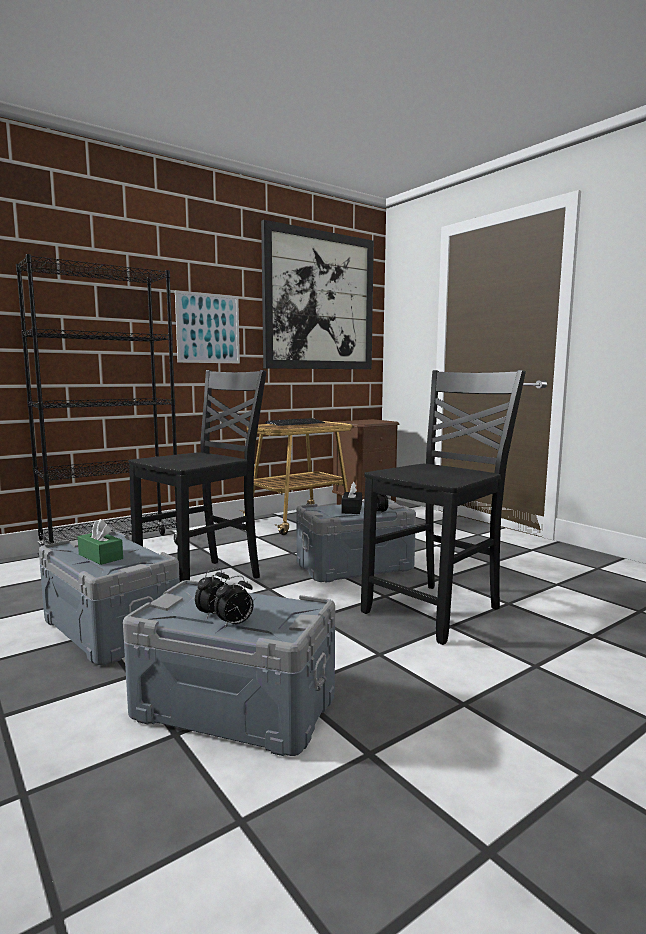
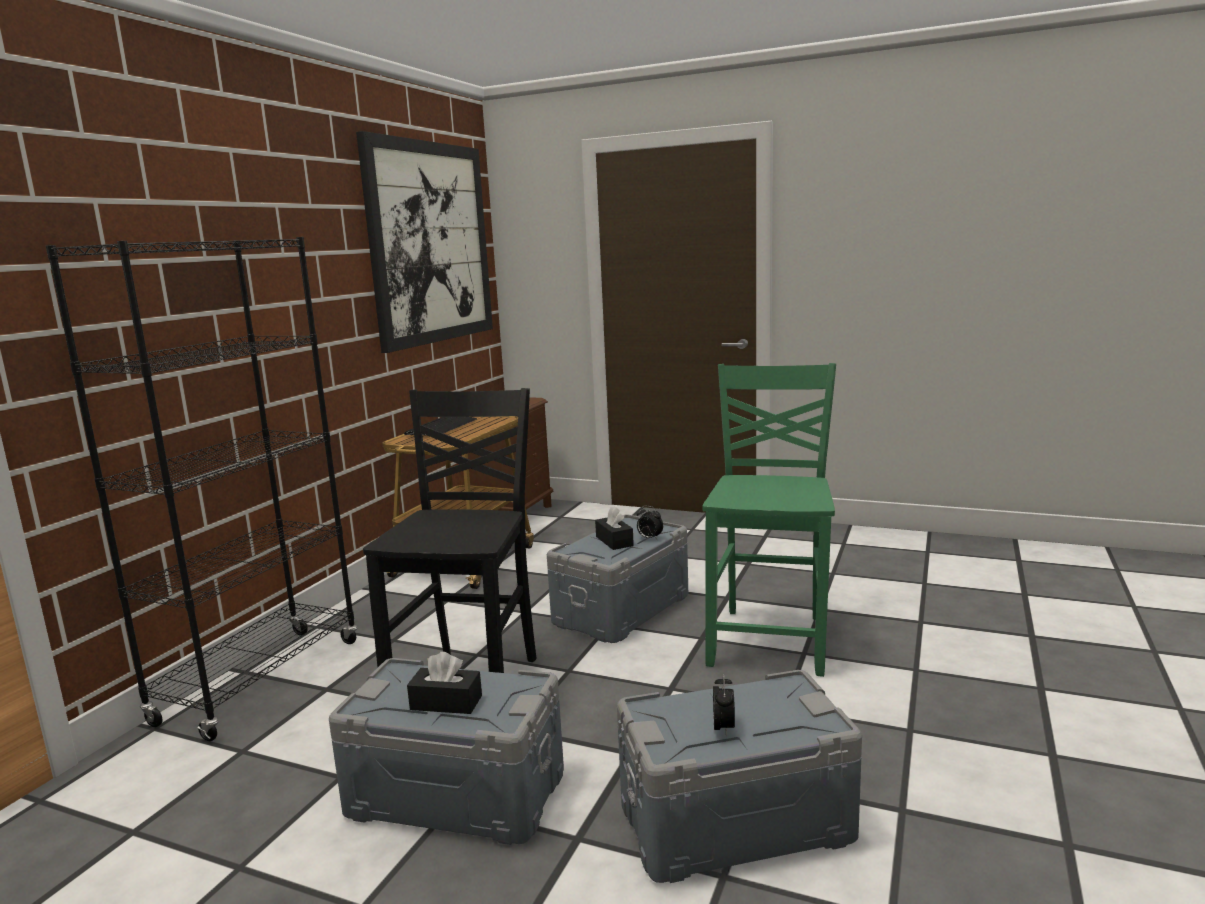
camera: 30 degrees left, 5 degrees up
green tissue box [78,519,123,565] -> black tissue box [407,652,482,714]
picture [175,291,240,363] -> none
alarm clock [214,576,253,627] -> none
black chair [361,370,526,645] -> green chair [702,363,836,677]

